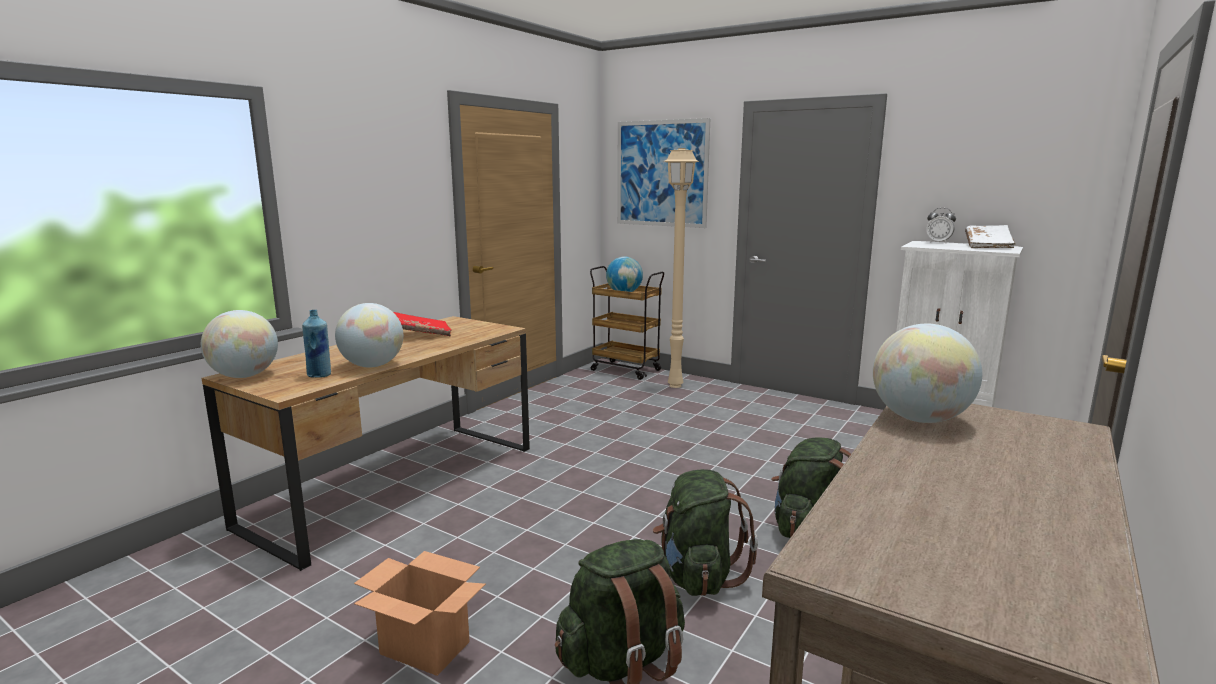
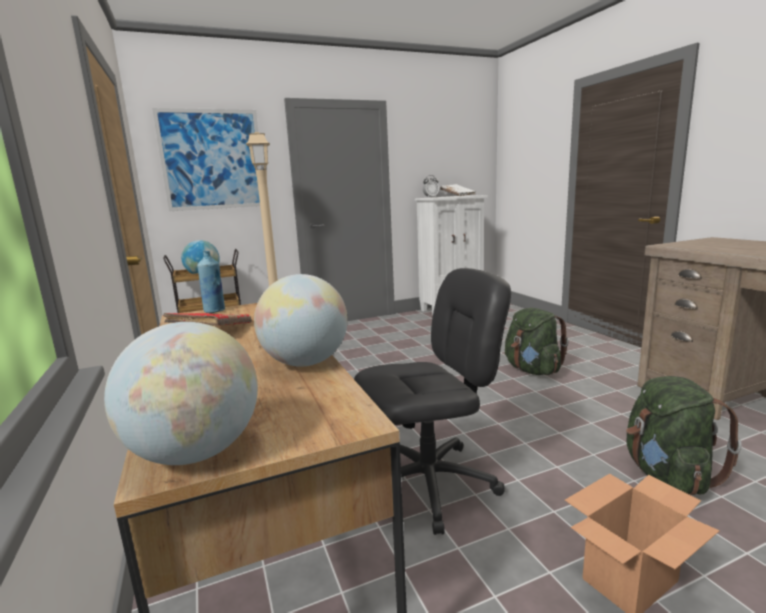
camera: 55 degrees left, 0 degrees up
blue bottle [302,310,331,378] -> blue bottle moved to [197,251,225,313]
green backpack [653,469,758,596] -> none
globe [873,324,982,423] -> none
none -> black office chair [354,268,511,535]

